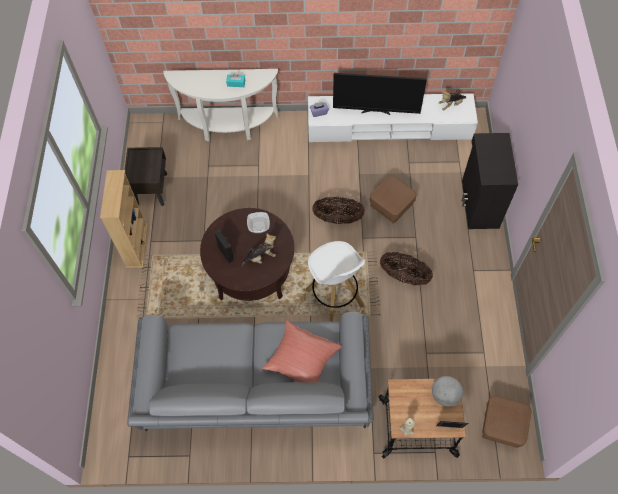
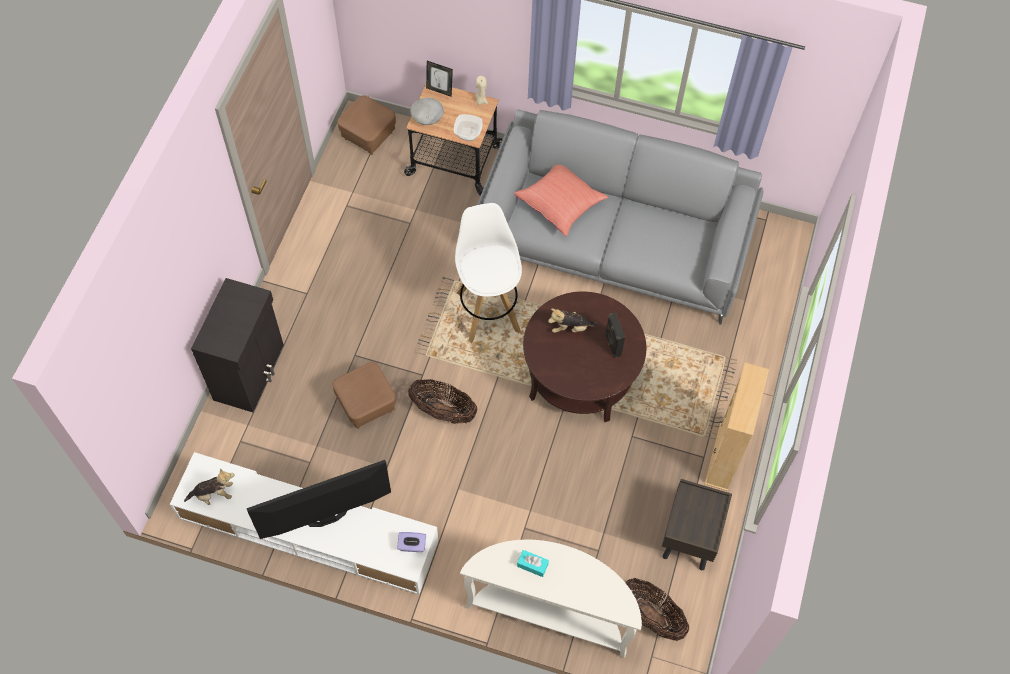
camera: 165 degrees left, 0 degrees up
bowl [247,212,270,233] -> bowl moved to [454,114,483,141]
television [333,73,427,115] -> television turned 45 degrees counterclockwise [247,460,391,539]
basket [380,252,433,285] -> basket moved to [625,578,689,641]

